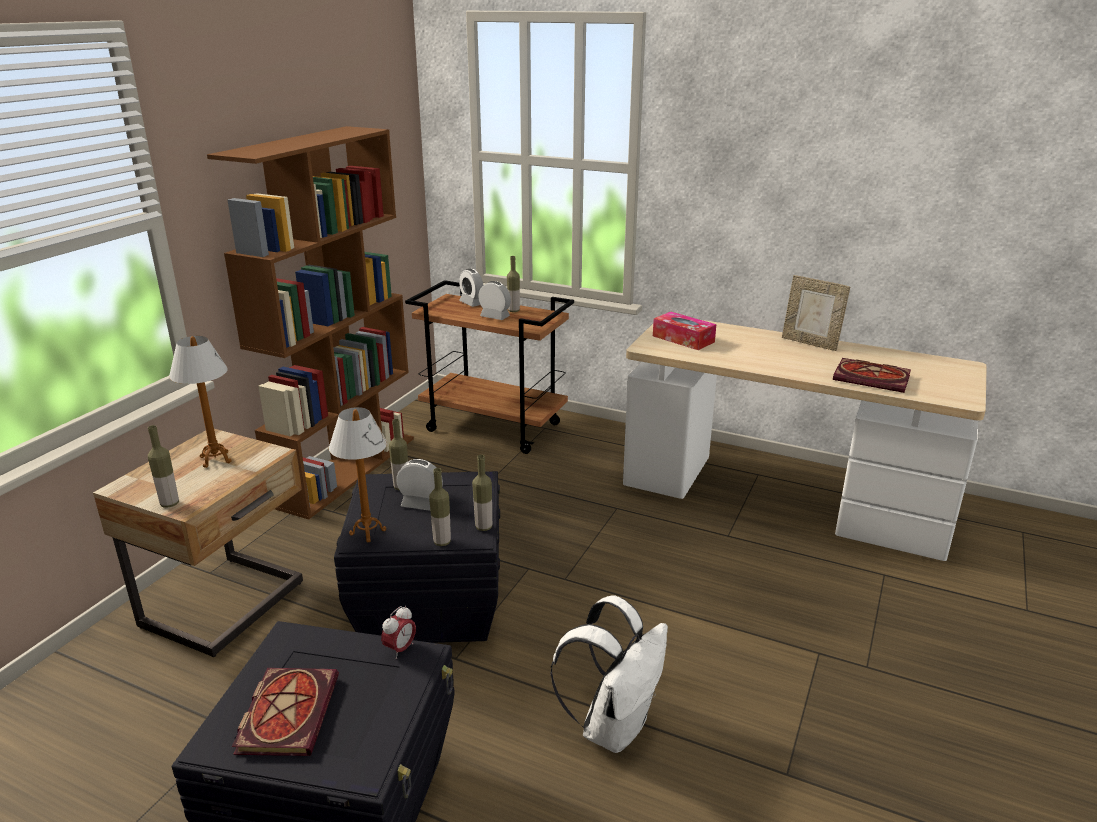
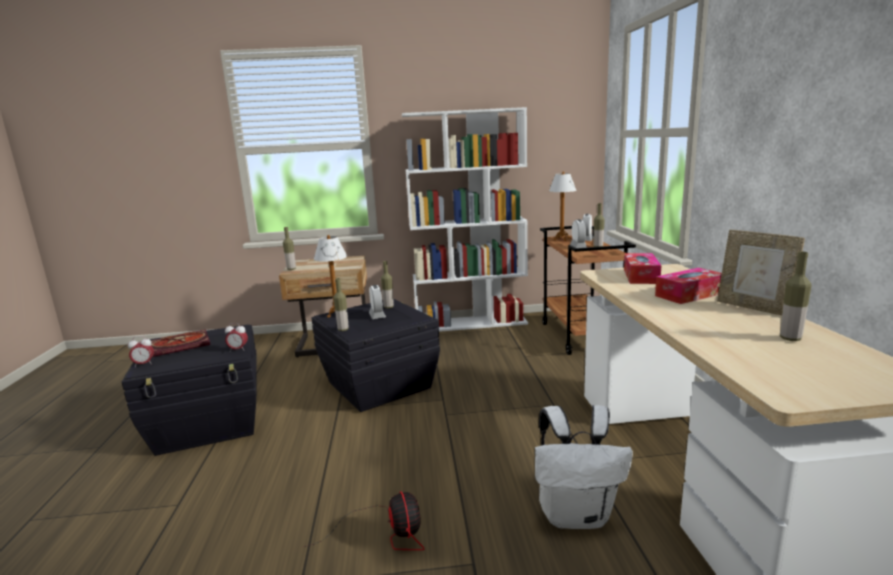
camera: 60 degrees right, 10 degrees down
table lamp [169,336,232,468] -> table lamp moved to [549,171,577,241]
brown bookcase [207,126,414,520] -> white bookcase [402,107,528,332]
bottle [472,455,492,531] -> bottle moved to [780,252,812,341]
white backpack [550,595,668,753] -> white backpack moved to [535,405,633,529]
picture frame [782,275,850,351] -> picture frame turned 45 degrees counterclockwise [717,229,805,316]
book [833,358,911,393] -> none
none -> alarm clock [128,336,154,367]
none -> fan [304,491,425,550]
none -> tissue box [655,268,722,304]

